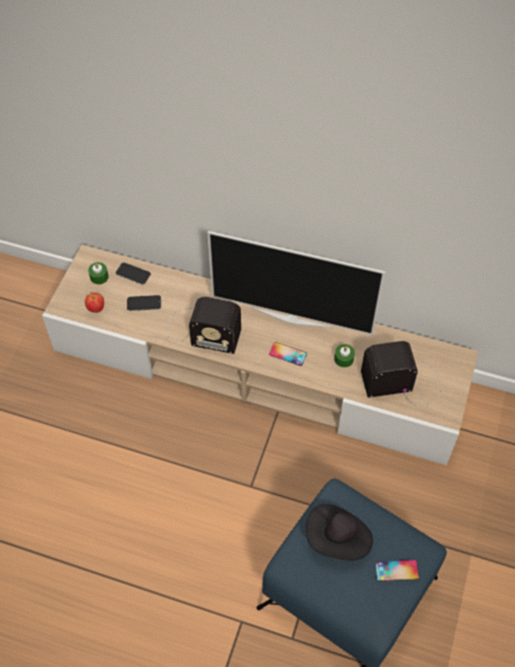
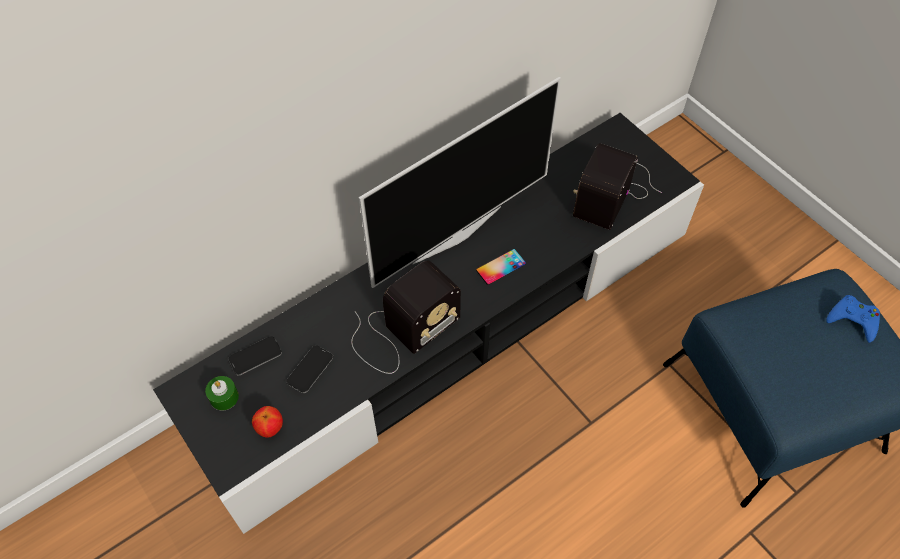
camera: 55 degrees left, 0 degrees up
beige tv stand [42,245,478,465] -> black tv stand [153,113,704,534]
black hat [306,504,373,561] -> none
green candle [334,344,355,368] -> none
phone [375,560,419,581] -> blue game controller [826,295,880,343]

